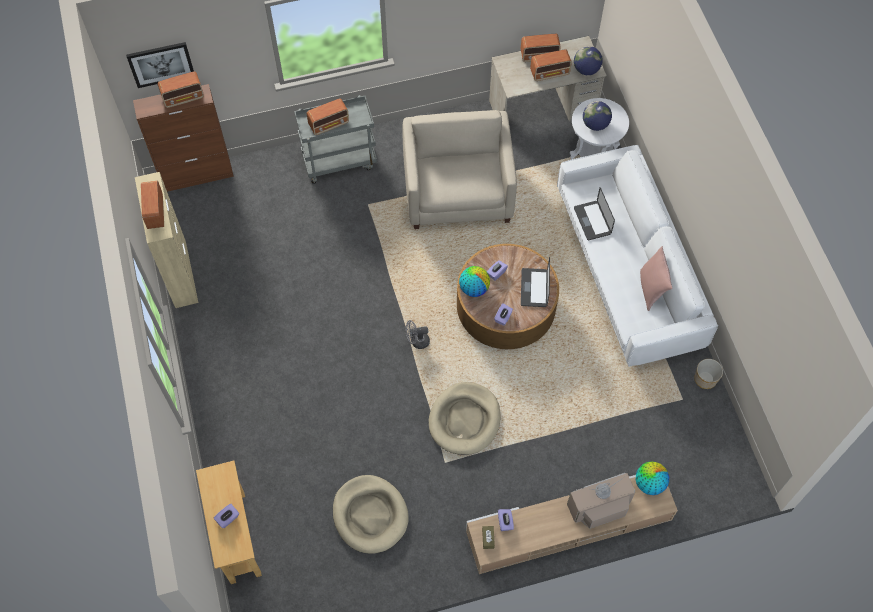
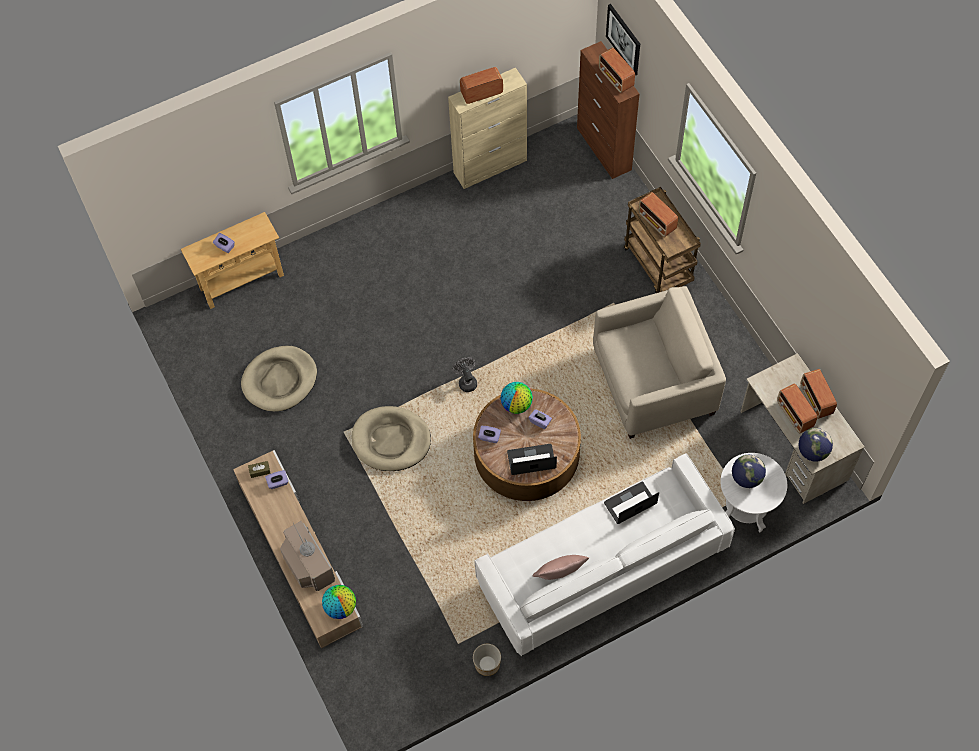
camera: 80 degrees right, 0 degrees up
grey cart [294,95,377,184] -> brown cart [624,187,701,293]

